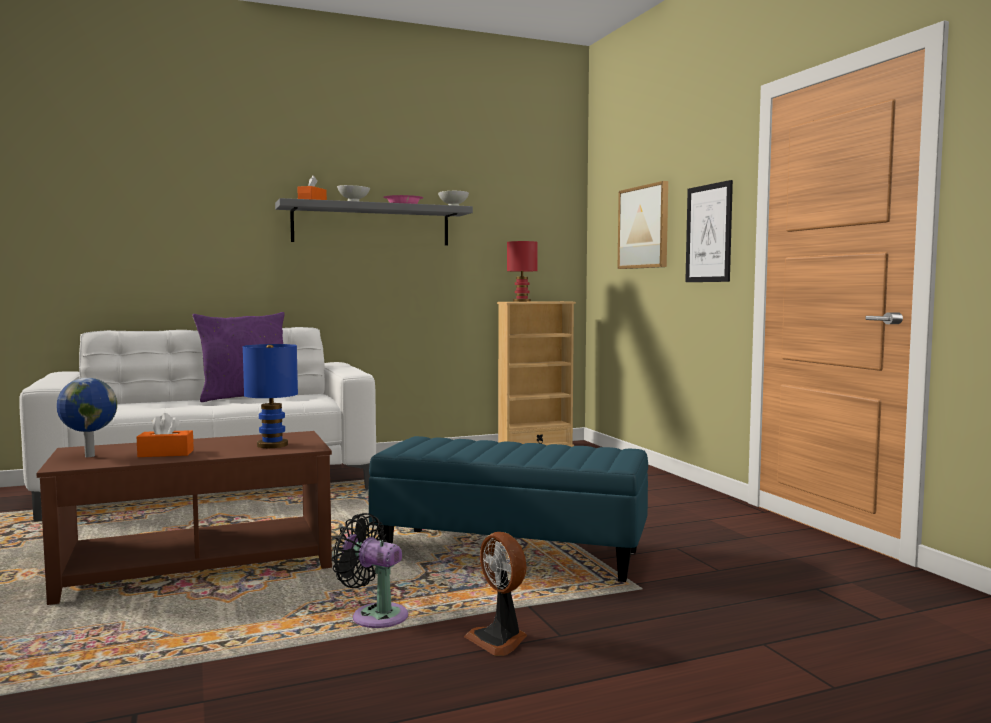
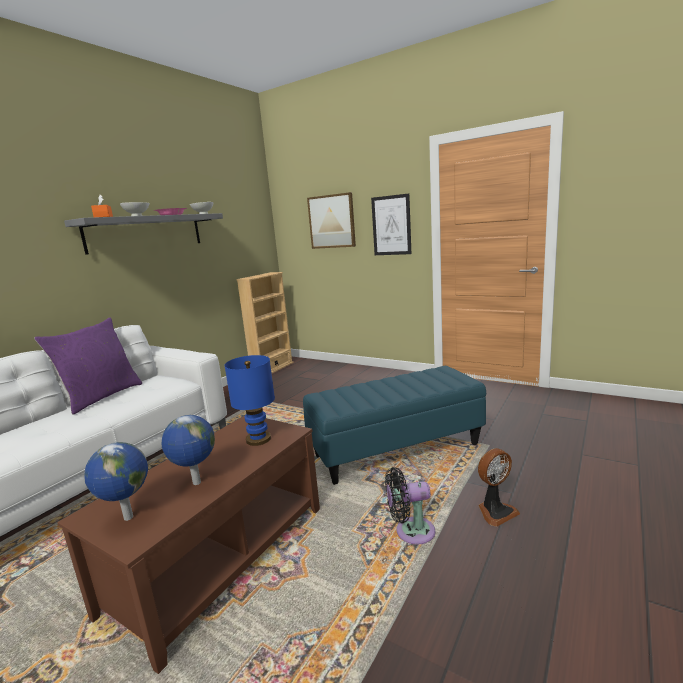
camera: 35 degrees left, 10 degrees up
orange tissue box [137,413,194,457] -> globe [162,415,215,485]
fan [464,532,527,656] -> fan turned 45 degrees counterclockwise [478,448,520,527]
red table lamp [507,241,538,302] -> none

